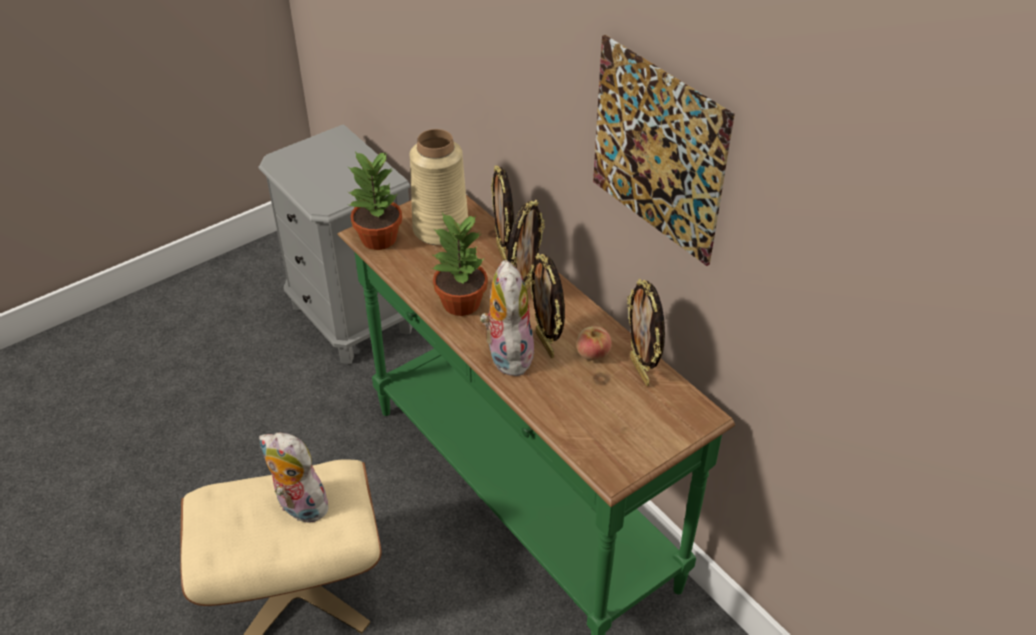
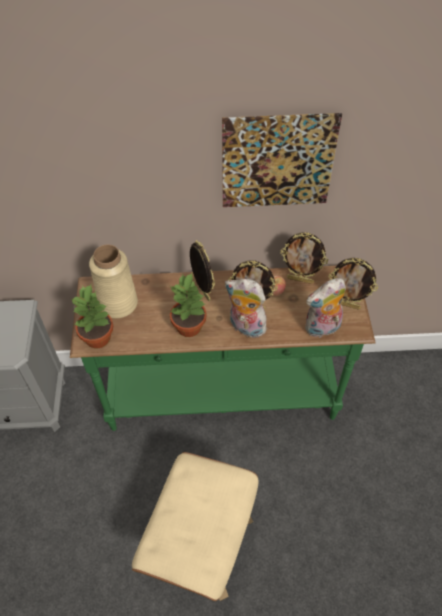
camera: 55 degrees left, 10 degrees up
plush toy [259,432,329,522] -> plush toy moved to [305,278,346,338]
picture frame [491,165,514,260] -> picture frame moved to [329,258,378,310]

